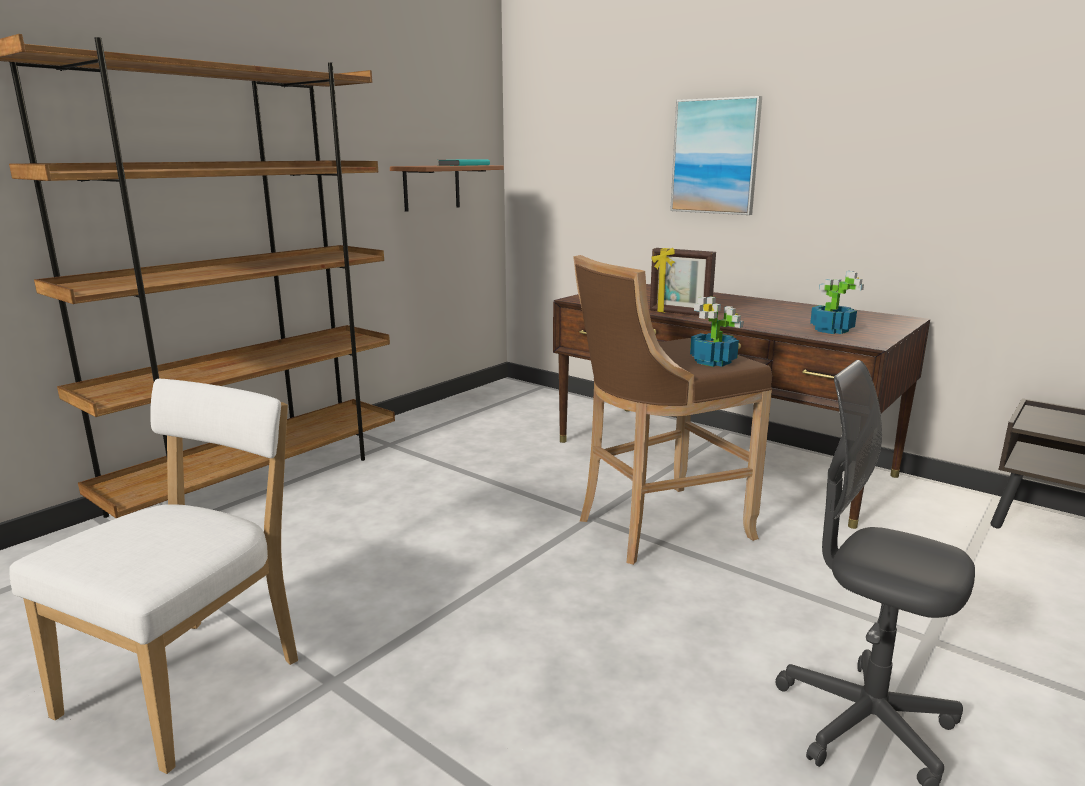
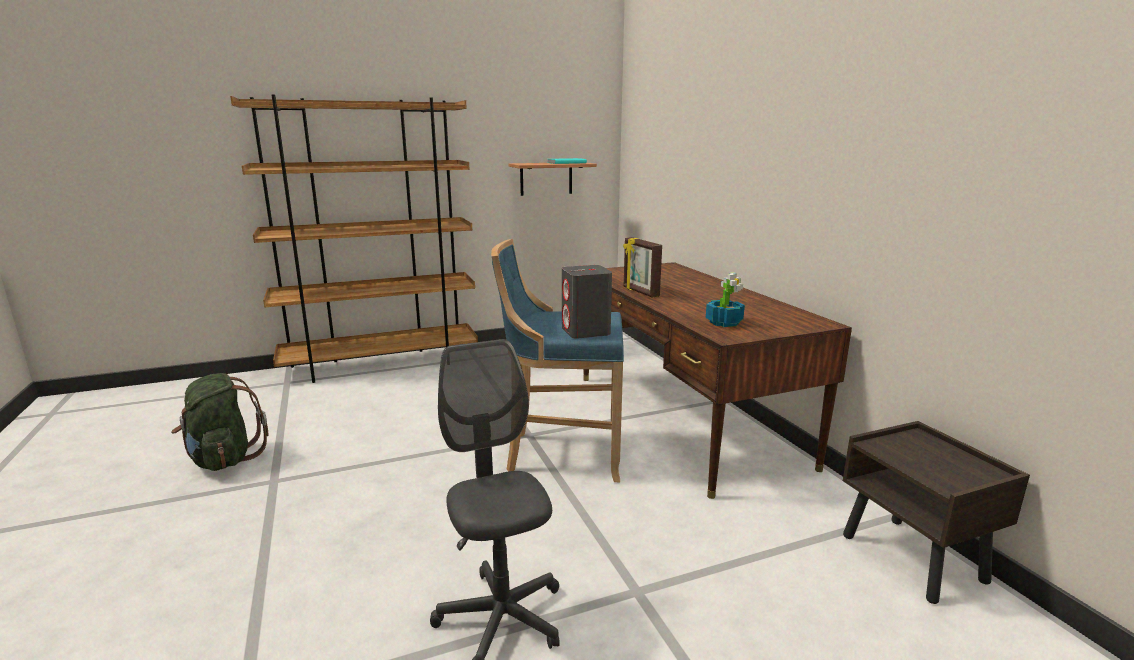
camera: 30 degrees right, 0 degrees up
white chair [9,379,298,774] -> green backpack [171,373,269,471]
brown stool [573,255,772,565] -> blue stool [491,239,624,482]
picture [670,96,762,215] -> none
potted plant [690,296,743,367] -> grey speaker [562,265,612,339]

